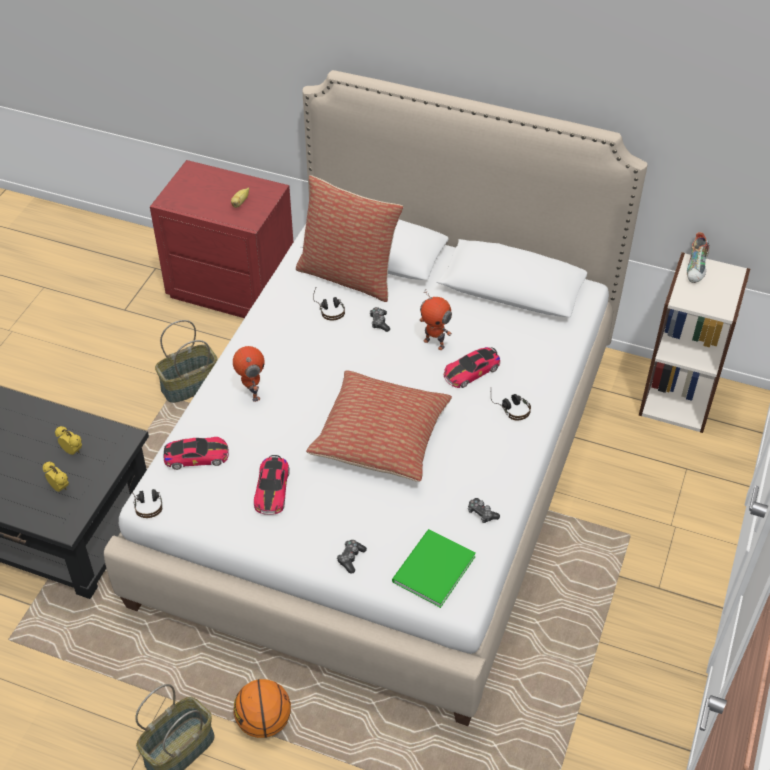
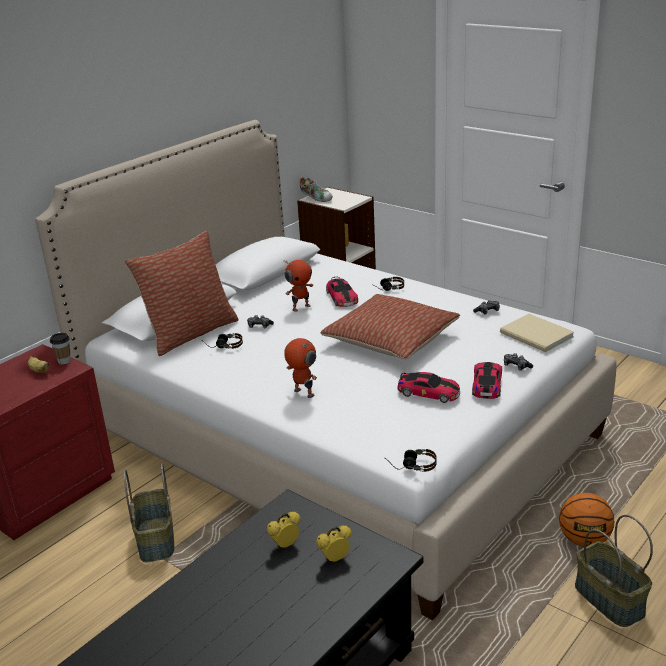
camera: 70 degrees left, 20 degrees down
toy car [164,437,229,470] -> toy car moved to [472,362,502,399]
toy robot [233,346,265,402] -> toy robot turned 45 degrees clockwise [285,338,317,398]
green book [392,529,476,608] -> beige book [500,314,574,352]
none -> cup [50,333,71,365]

